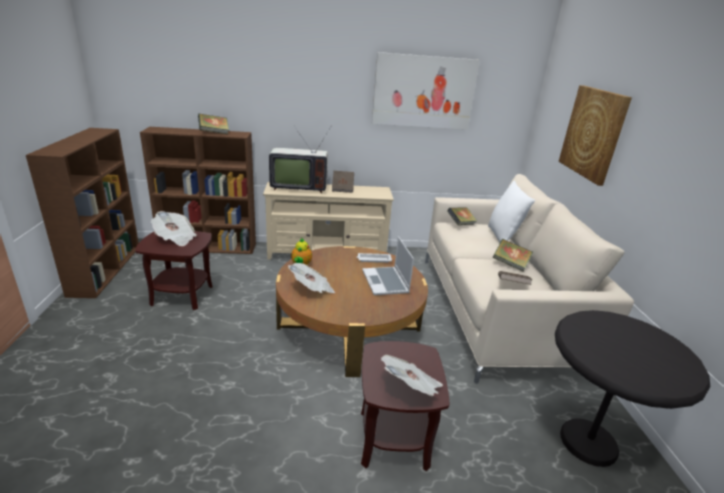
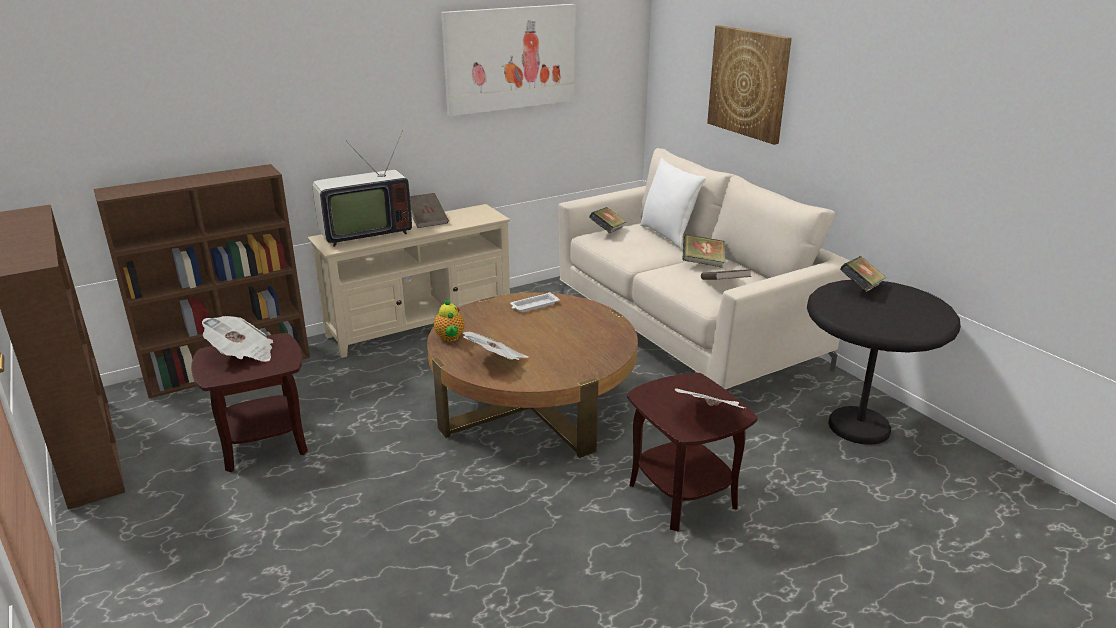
camera: 25 degrees left, 0 degrees up
book [198,114,229,134] -> book moved to [840,256,886,292]
laptop [362,237,414,295] -> none

